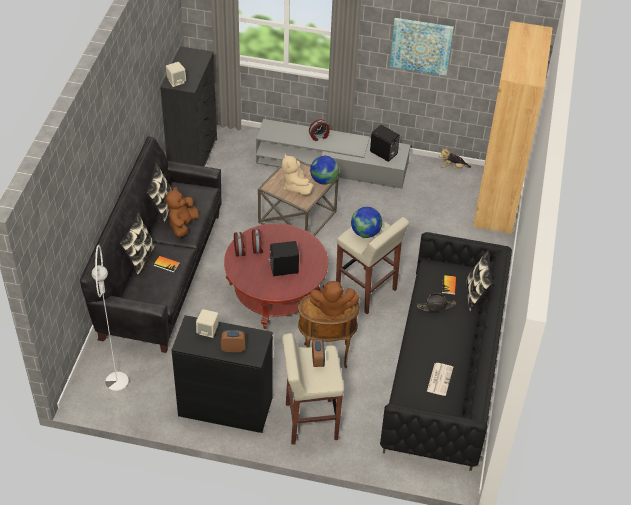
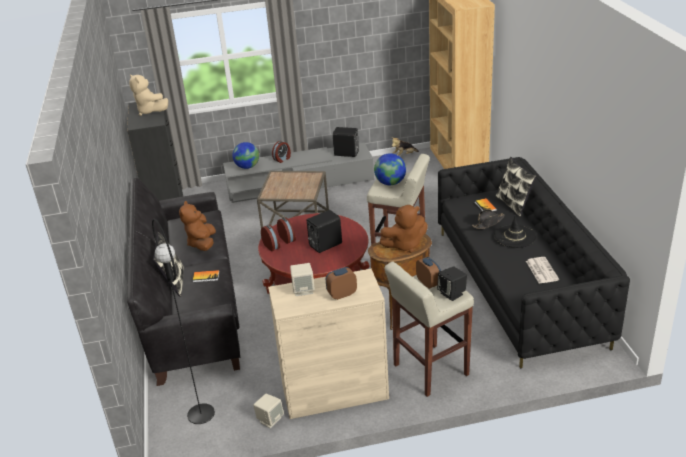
camera: 20 degrees left, 15 degrees down
white floor lamp [91,244,129,391] -> black floor lamp [152,218,215,424]
pillow [146,163,172,223] -> none
beige speaker [166,62,186,87] -> beige speaker moved to [253,394,284,428]
black cabinet [172,315,273,433] -> beige cabinet [268,269,389,419]
beige plush toy [282,153,313,195] -> beige plush toy moved to [129,74,168,116]
globe [310,156,339,185] -> globe moved to [232,142,259,169]
picture [390,18,454,76] -> none
none -> black speaker [437,266,467,301]
none -> black hat [494,215,537,248]

